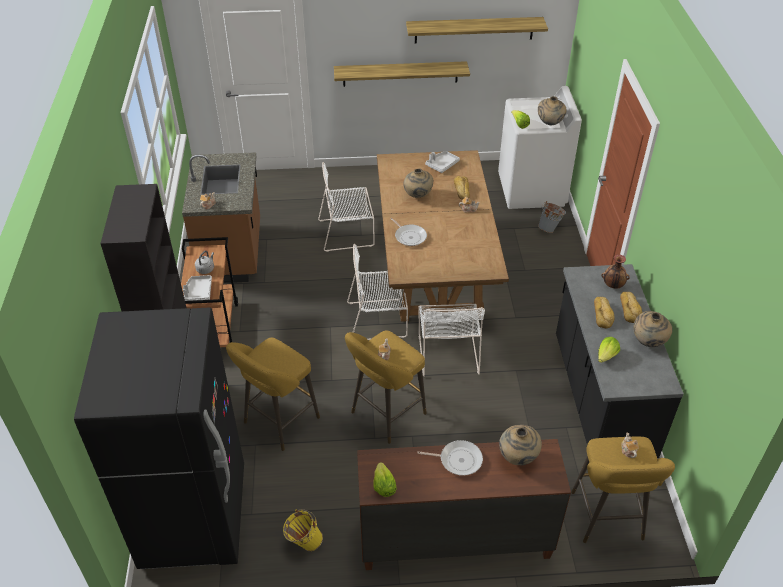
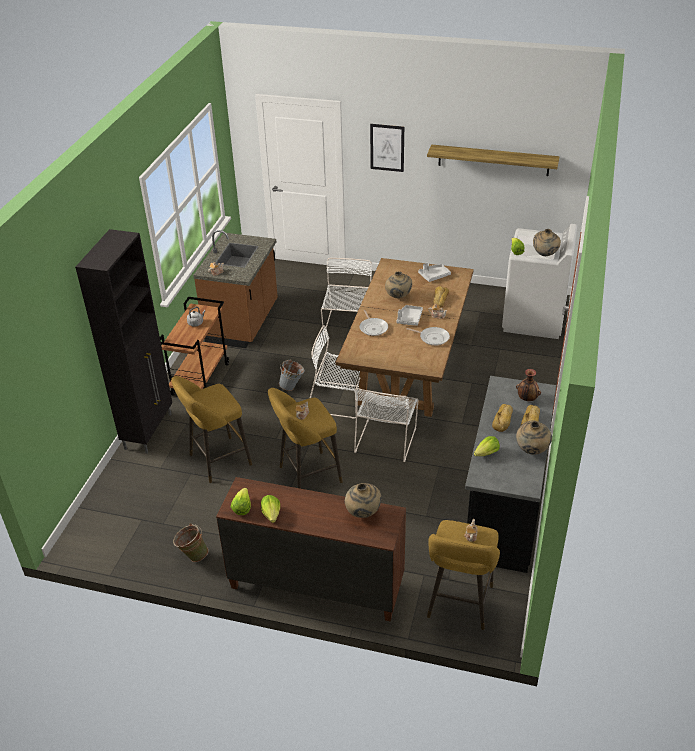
camera: 20 degrees right, 5 degrees down
black fridge [74,307,244,569] -> none
grey tray [183,275,212,301] -> grey tray moved to [396,305,423,326]
yellow bucket [283,509,323,551] -> green bucket [173,523,208,562]
white chair [318,162,375,252] -> white chair turned 90 degrees clockwise [321,258,372,335]
shelf [334,61,470,87] -> none
frying pan [417,440,483,476] -> frying pan moved to [406,327,450,346]
grey bucket [538,201,566,233] -> grey bucket moved to [279,359,305,391]
none -> lettuce [261,495,280,523]
none -> picture [370,124,404,172]

